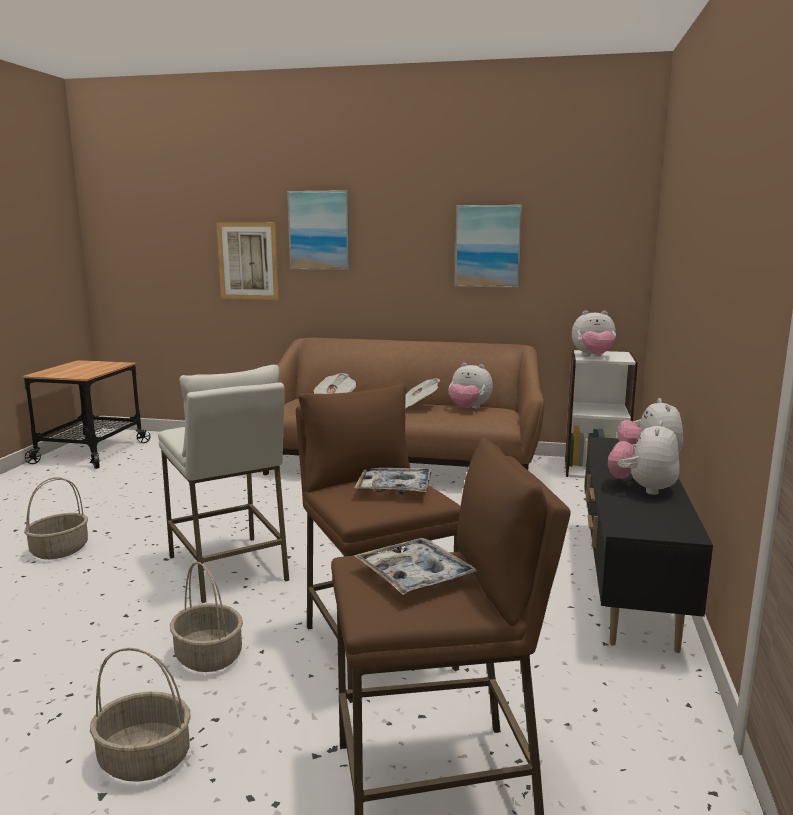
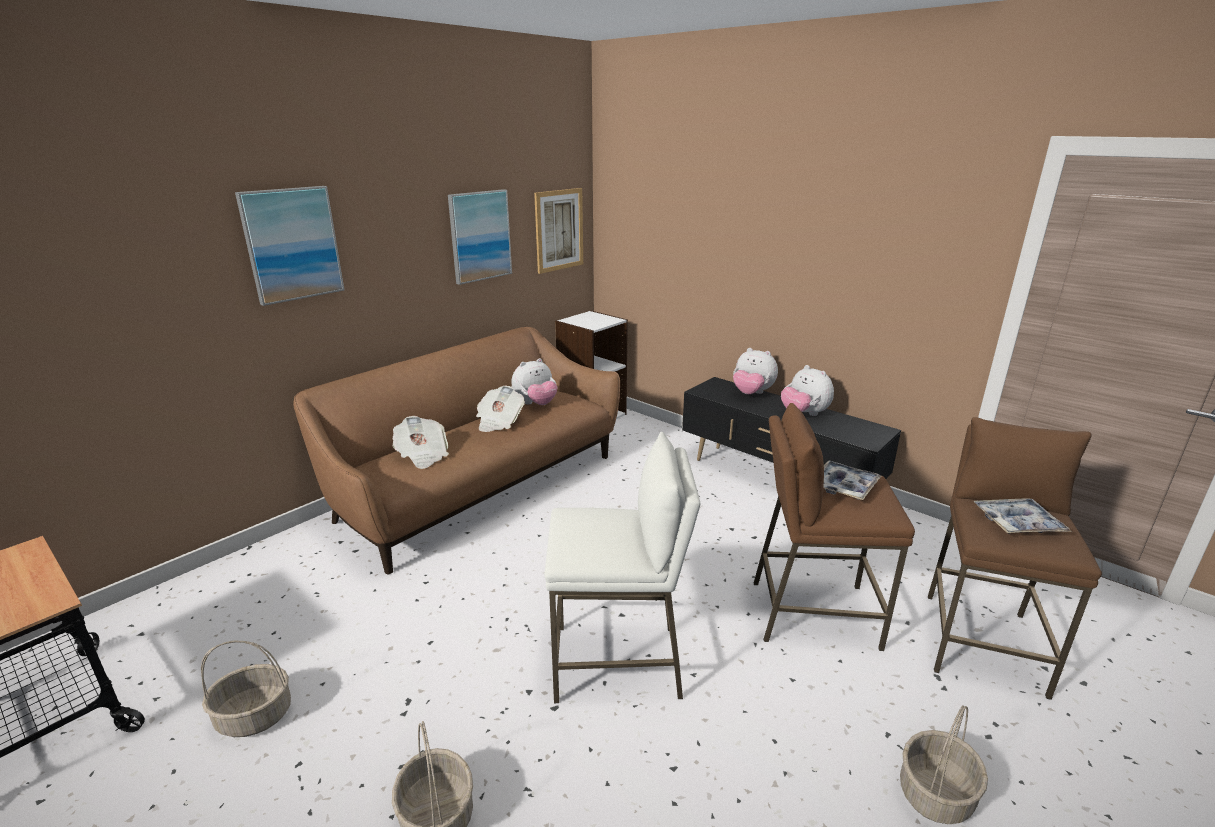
camera: 60 degrees left, 10 degrees up
basket [170,562,243,672] -> basket moved to [201,641,291,737]
picture [216,222,279,300] -> picture moved to [534,188,583,274]
plush toy [572,311,616,357] -> none

